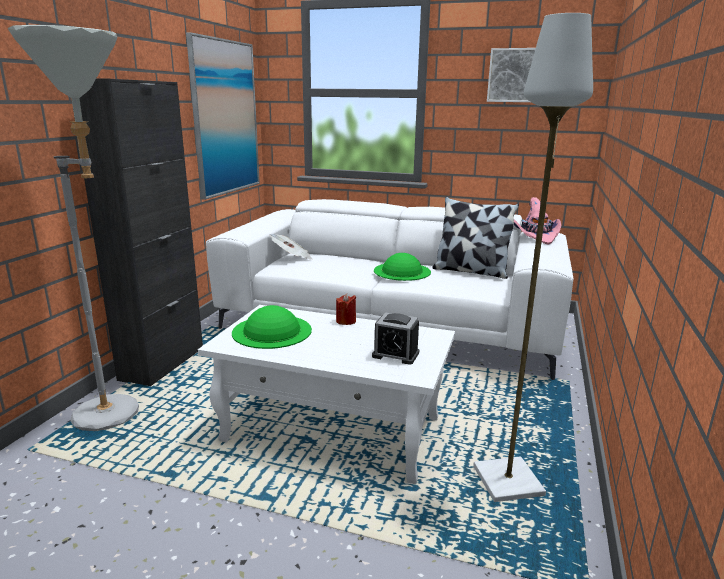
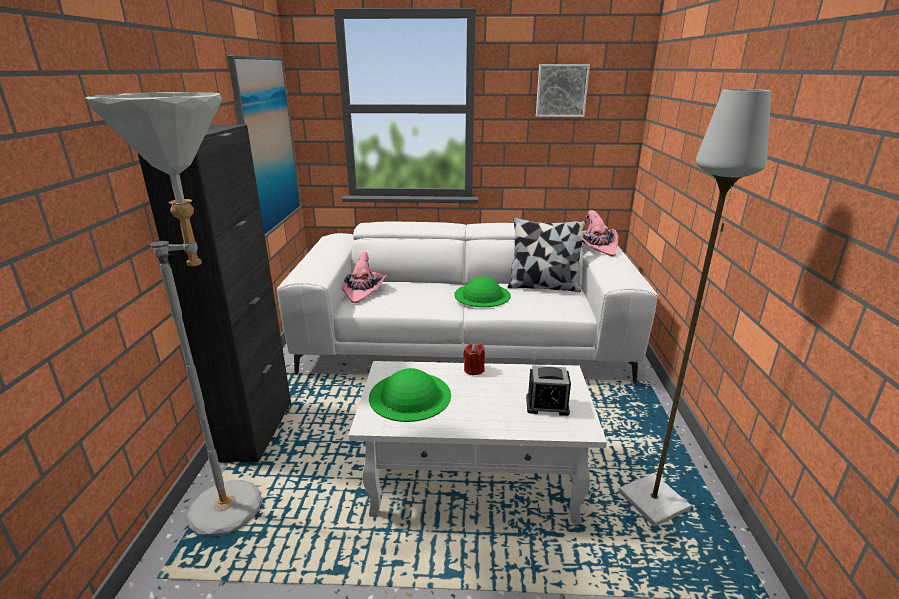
camera: 15 degrees left, 5 degrees up
newspaper [270,234,313,260] -> pink hat [342,252,387,303]

